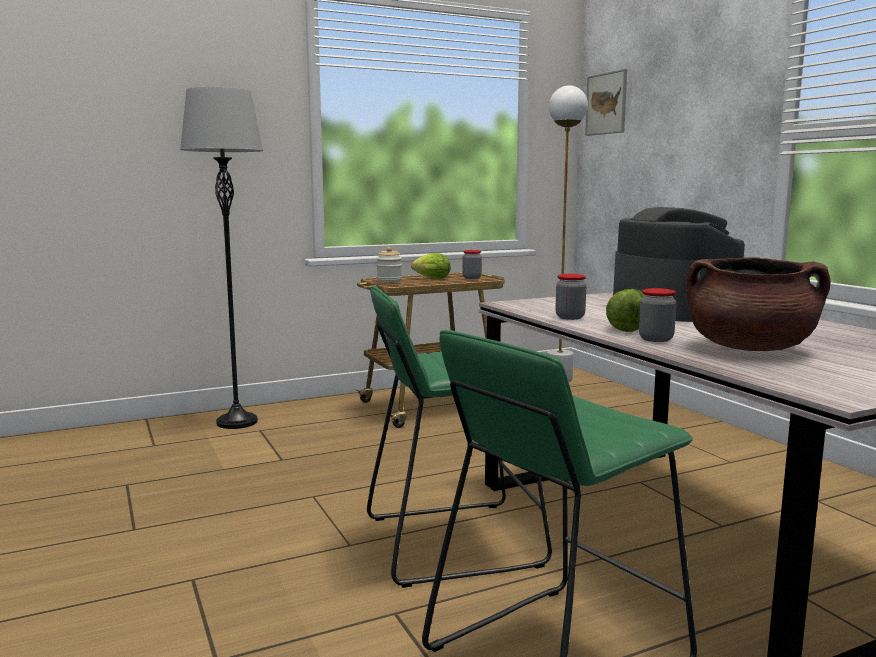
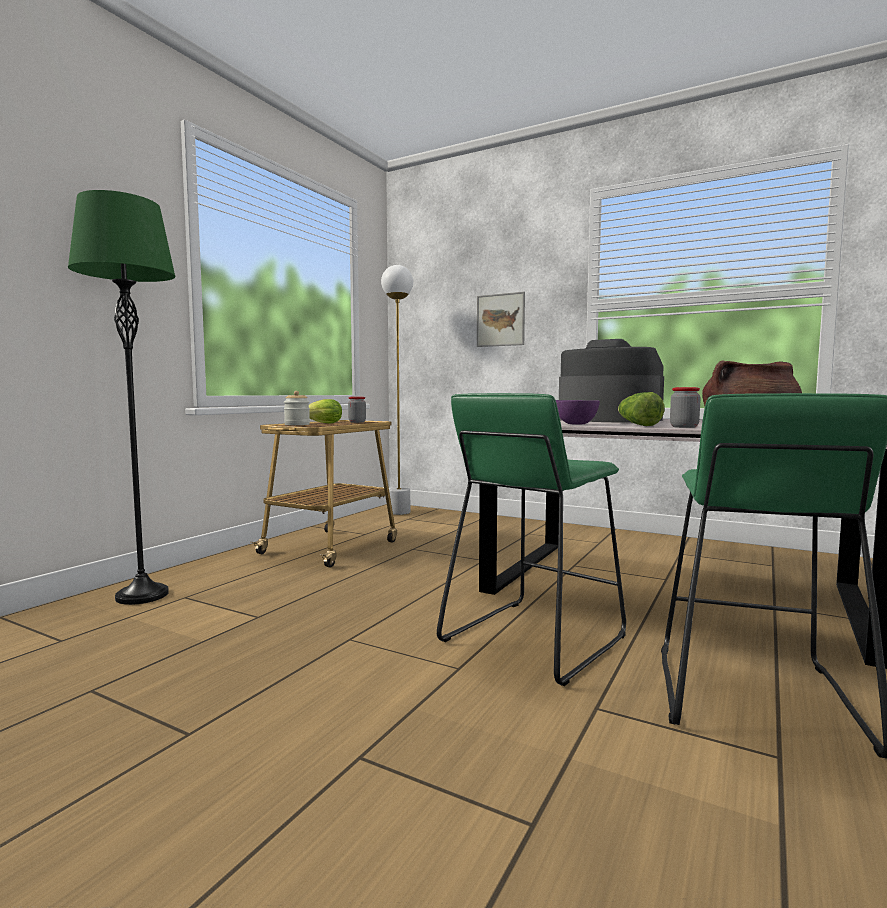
camera: 35 degrees left, 5 degrees down
grey floor lamp [180,87,263,429] -> green floor lamp [68,190,176,605]
jar [555,274,586,320] -> purple bowl [556,400,600,425]
picture [585,69,627,136] -> picture moved to [477,292,525,347]

